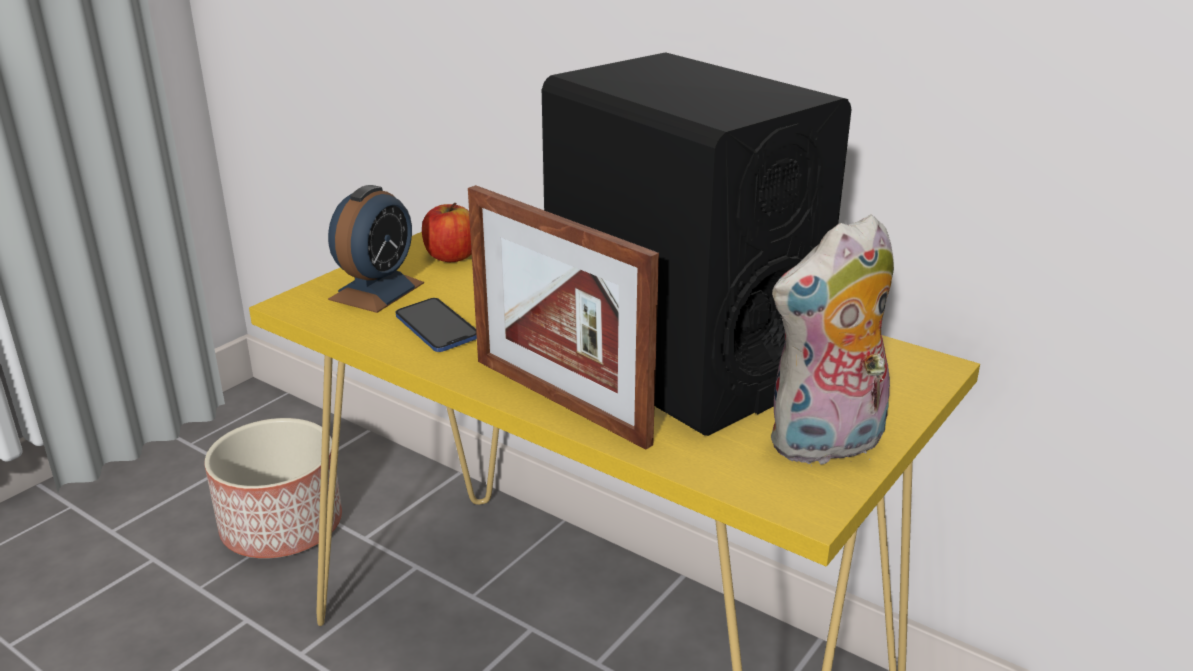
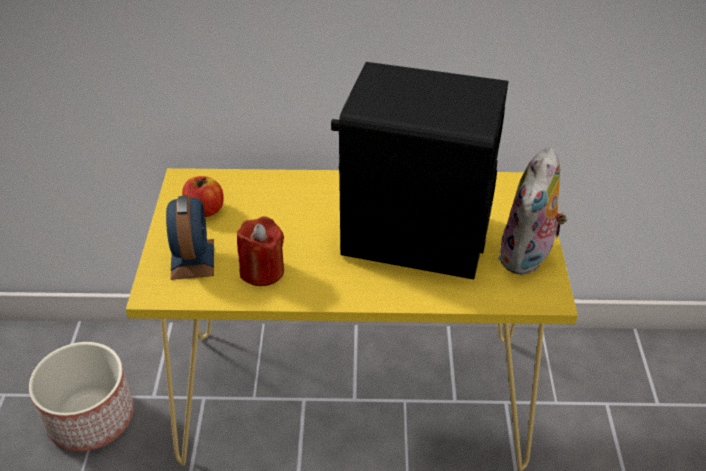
camera: 35 degrees left, 15 degrees up
phone [395,298,477,352] -> red candle [237,216,284,286]
picture frame [468,185,659,450] -> none

